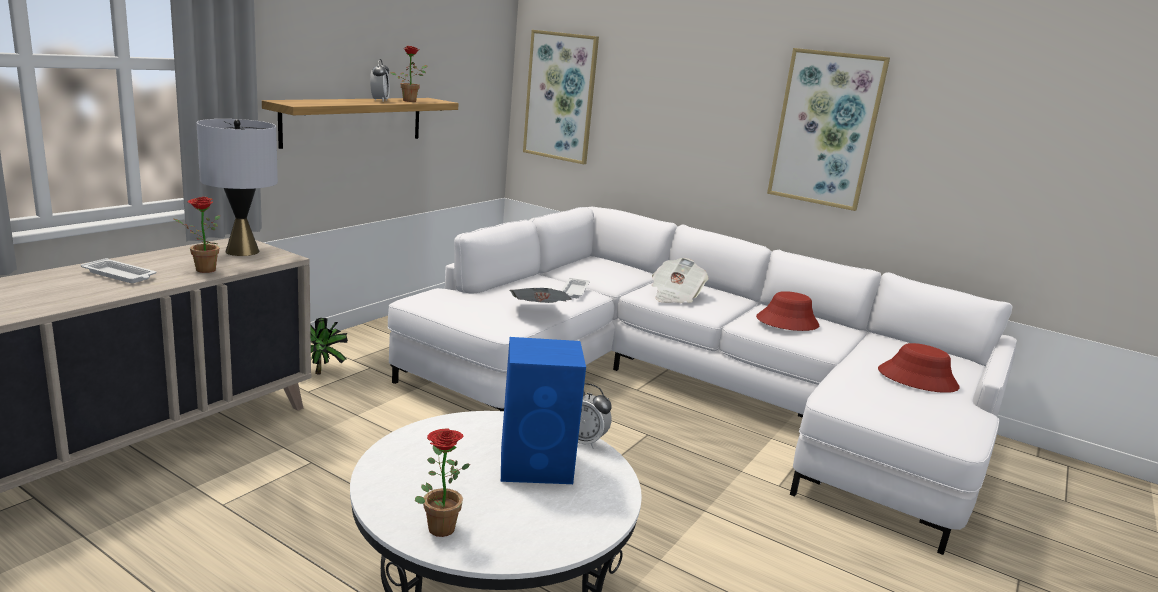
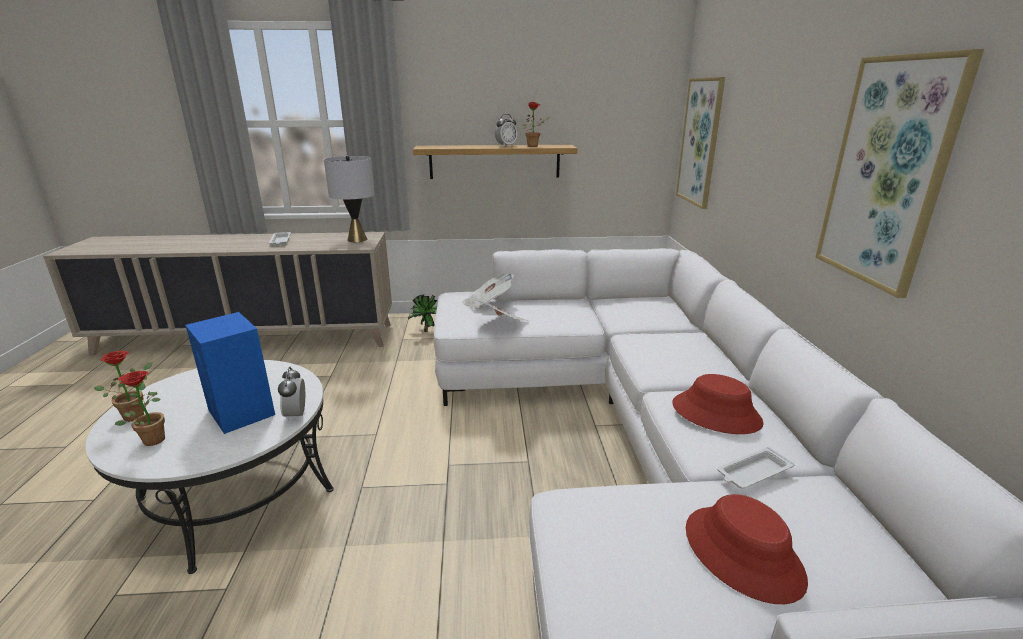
camera: 55 degrees right, 5 degrees up
potted plant [173,197,220,273] -> potted plant moved to [115,371,165,446]
white tray [561,278,590,298] -> white tray moved to [717,447,795,489]
newspaper [652,258,708,303] -> newspaper moved to [462,273,515,309]

